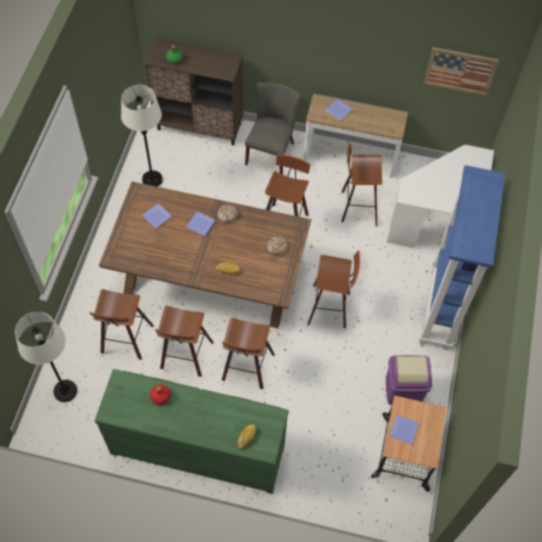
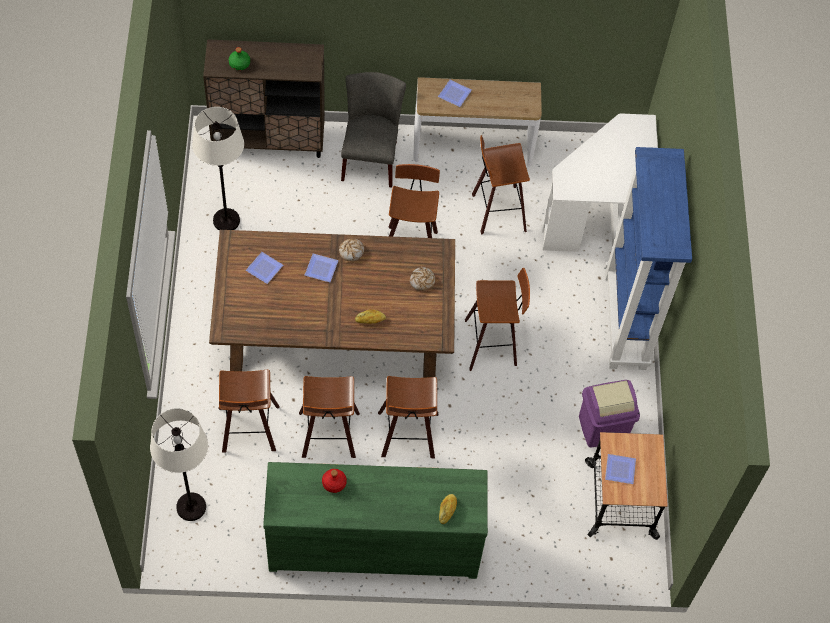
camera: 15 degrees left, 0 degrees up
picture [423,47,499,96] -> none

